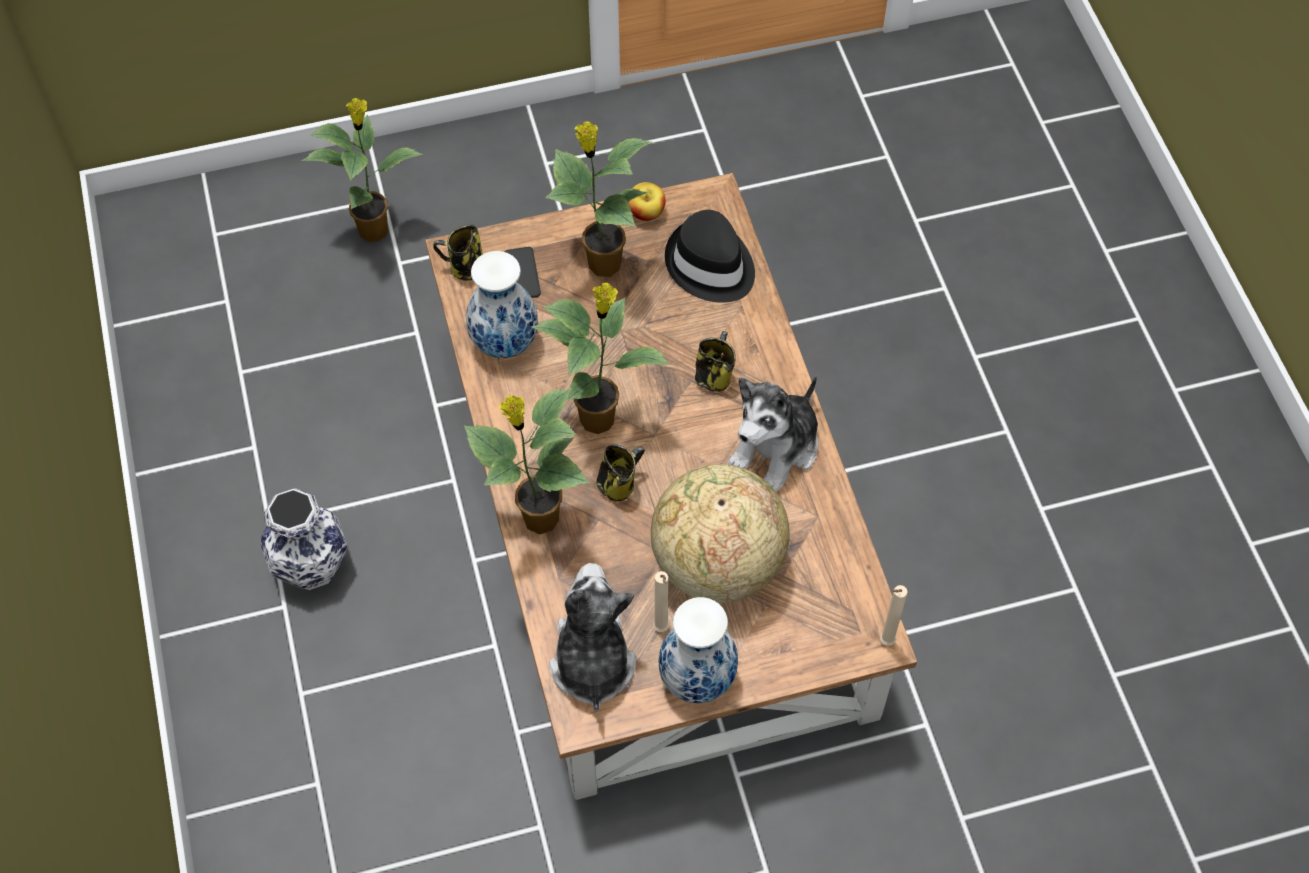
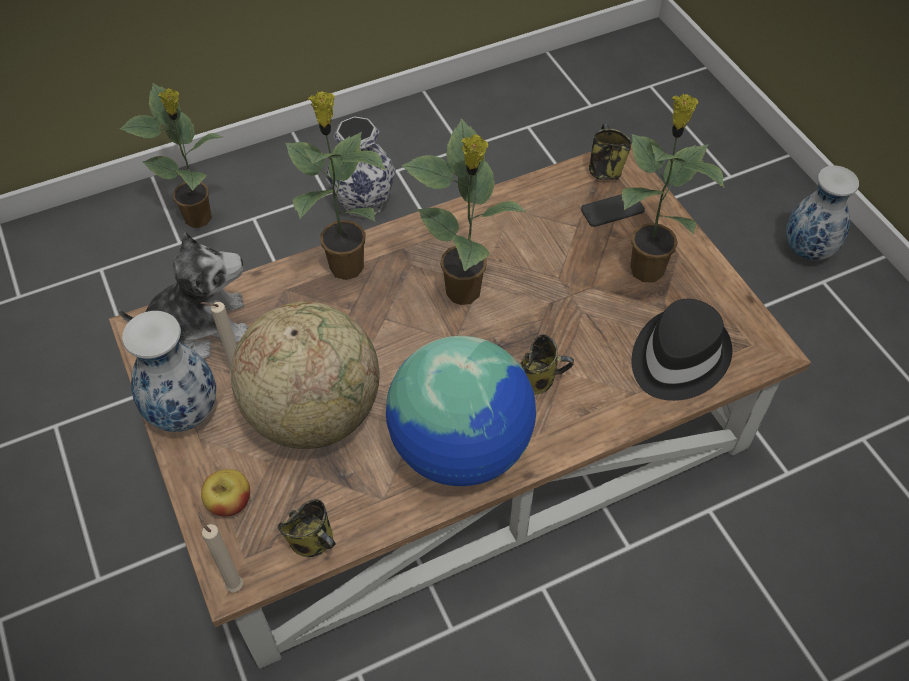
camera: 80 degrees right, 5 degrees down
potted plant [301,98,423,242] -> potted plant moved to [120,83,223,228]
vase [466,251,538,358] -> vase moved to [786,166,859,260]
mug [596,444,645,502] -> mug moved to [278,499,336,557]
apple [628,182,666,221] -> apple moved to [201,469,250,516]
plush toy [728,375,818,493] -> globe [386,336,536,486]

